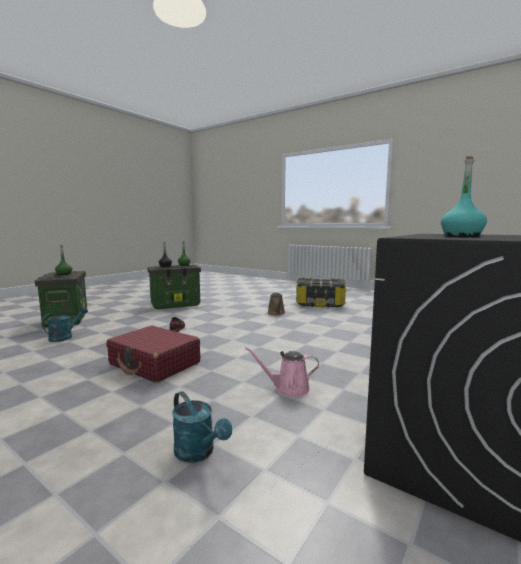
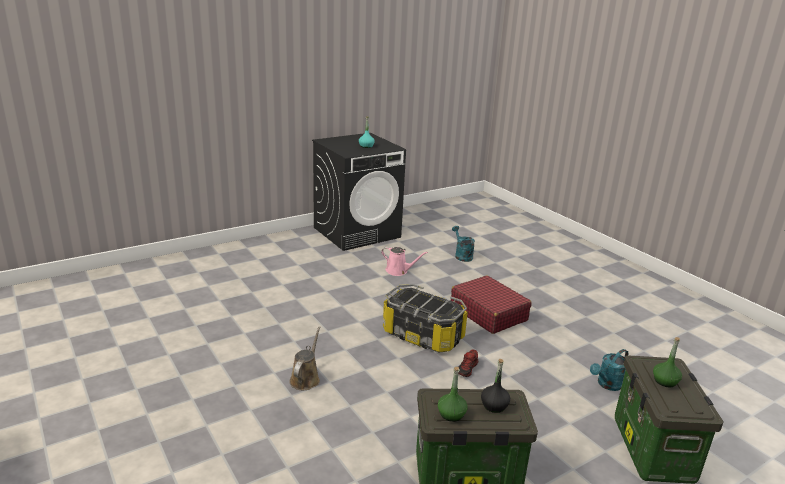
camera: 160 degrees left, 15 degrees up
storage box [296,278,346,308] -> storage box moved to [383,284,468,352]

